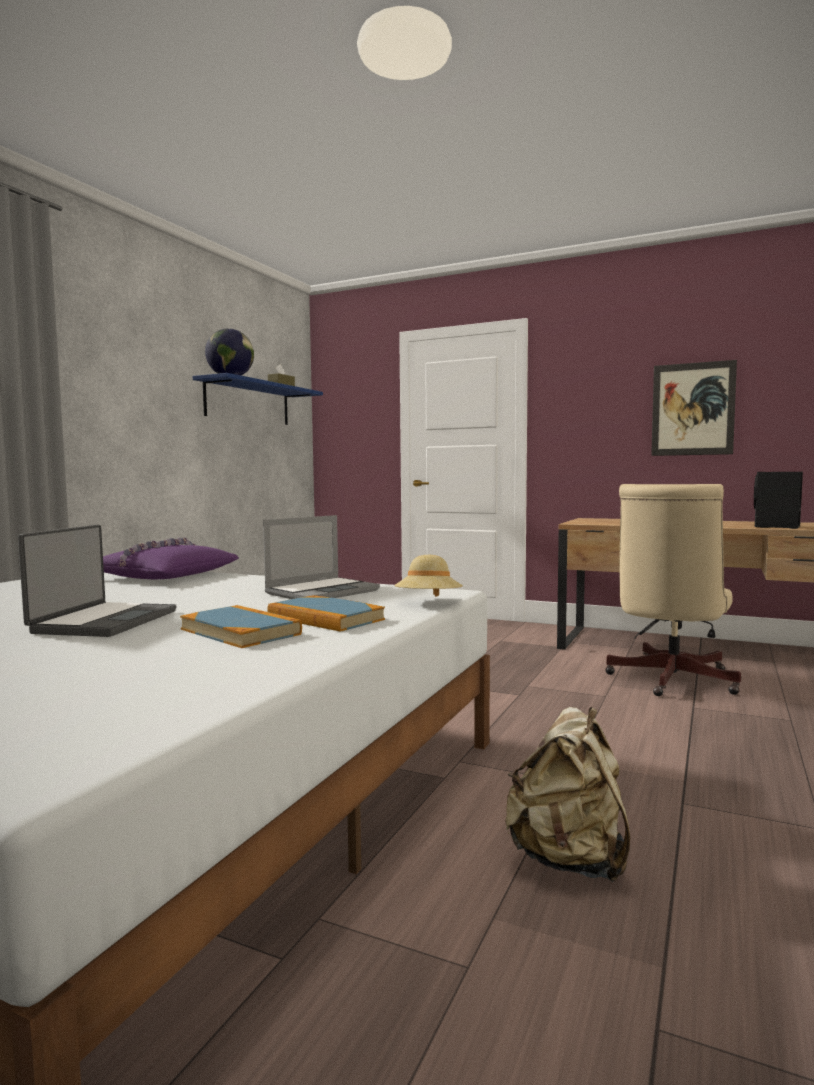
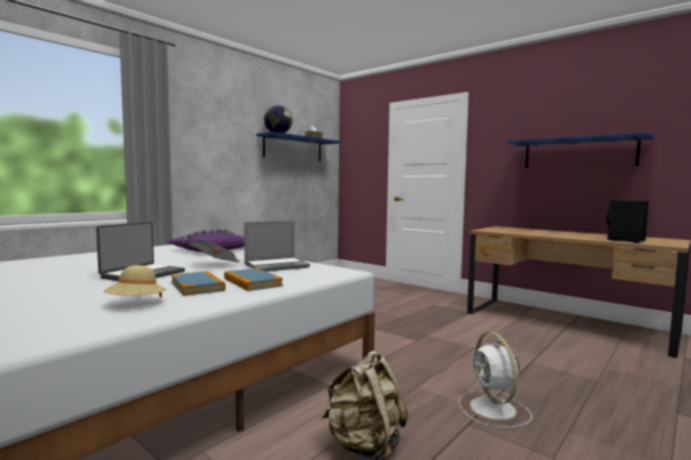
camera: 15 degrees right, 0 degrees up
beige hat [394,555,463,597] -> beige hat moved to [104,265,166,298]
beige office chair [605,484,741,696] -> none
picture [651,360,737,456] -> blue shelf [507,132,654,168]
none -> newspaper [190,240,239,262]
none -> white fan [458,332,532,428]

